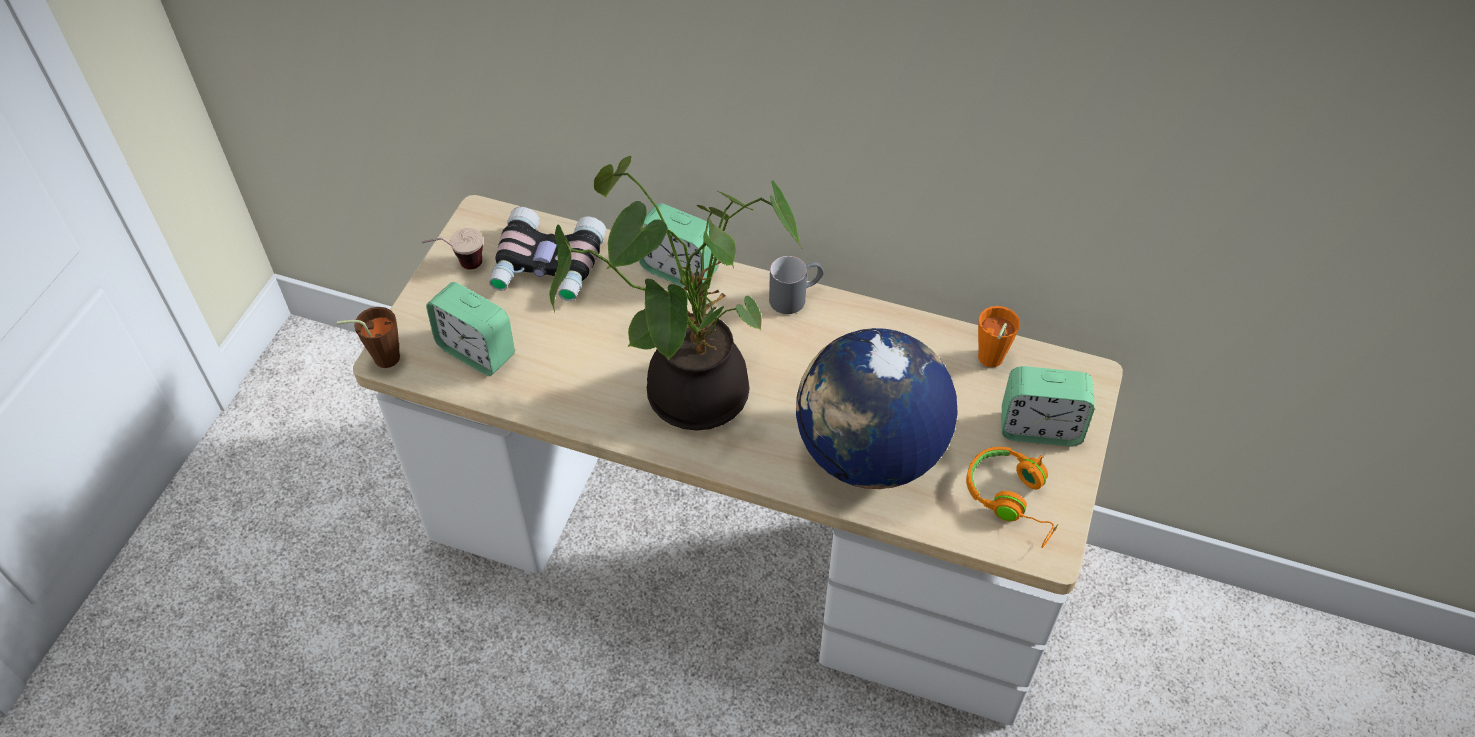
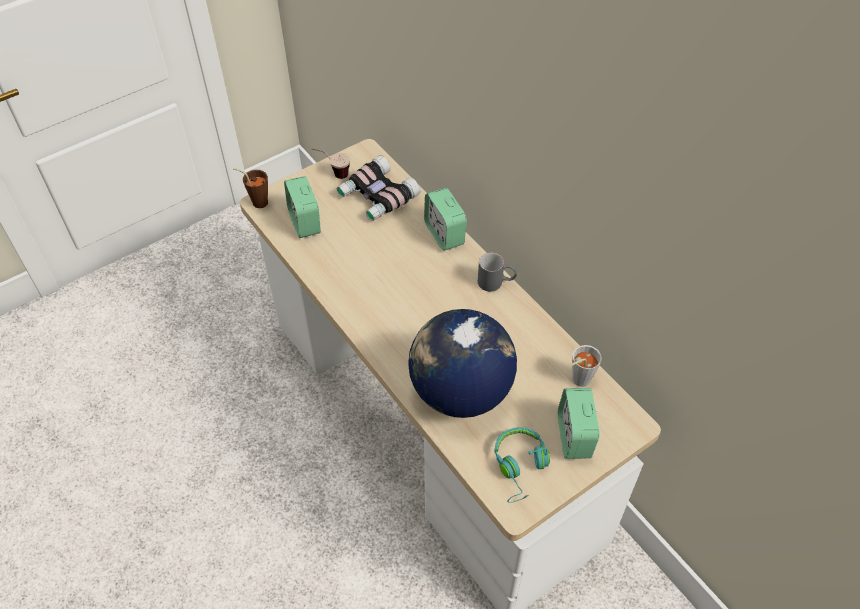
camera: 35 degrees right, 0 degrees up
potted plant [549,156,802,431] -> none
orange headphones [966,447,1059,548] -> turquoise headphones [494,427,550,503]
orange cup [978,306,1020,367] -> grey cup [572,345,602,387]
alarm clock [1001,366,1095,446] -> alarm clock turned 45 degrees clockwise [558,388,600,459]

